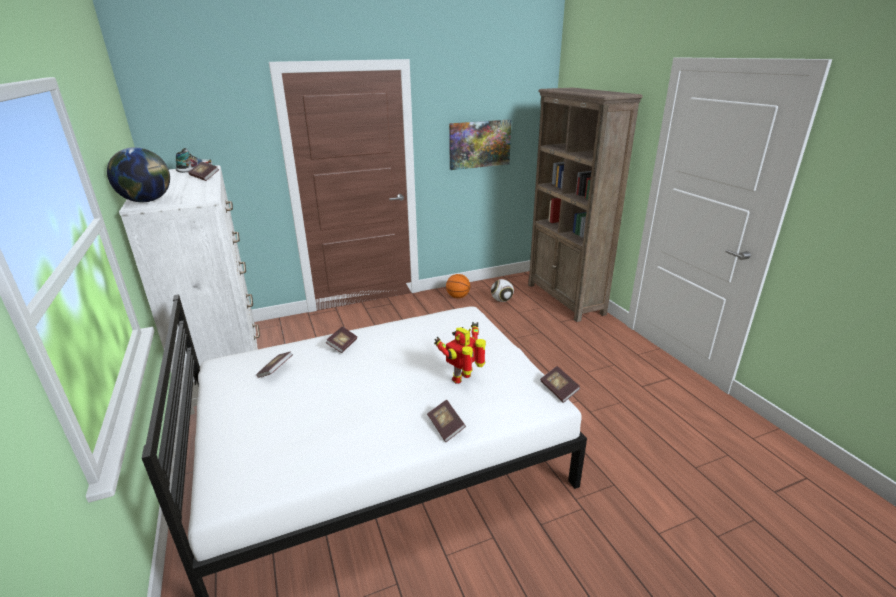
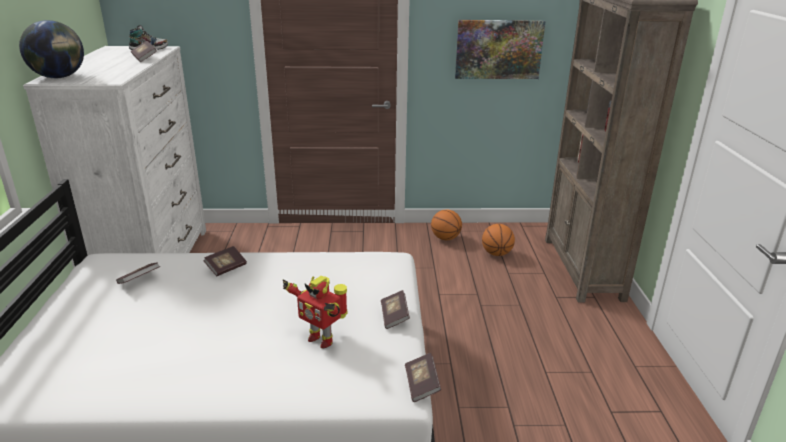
camera: 20 degrees right, 0 degrees up
book [427,400,466,442] -> book moved to [381,290,410,329]
toy robot [434,322,486,384] -> toy robot turned 120 degrees counterclockwise [282,276,347,349]
football [491,279,514,302] -> basketball [482,224,515,256]

